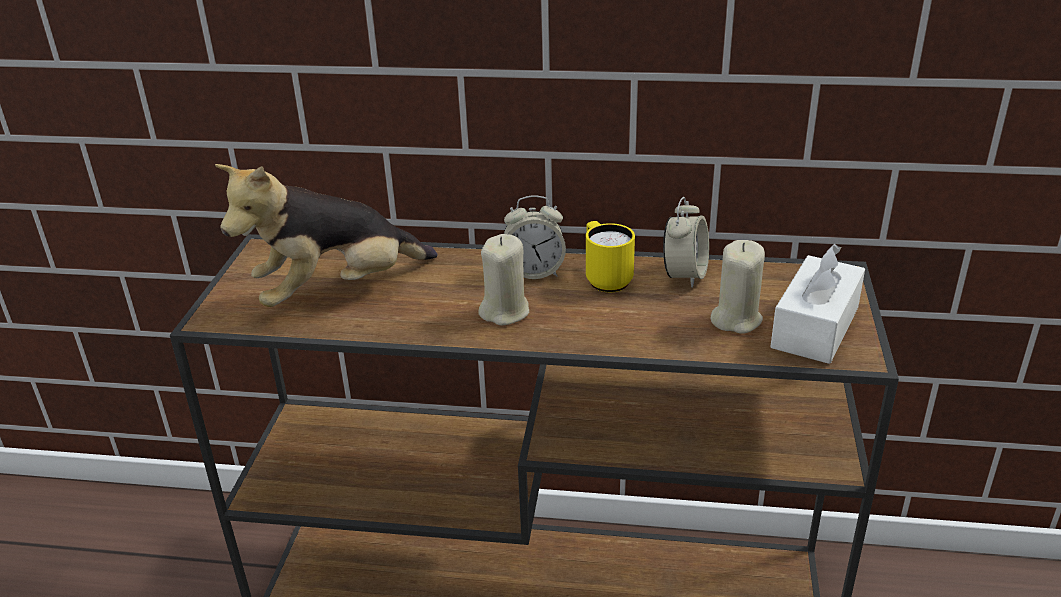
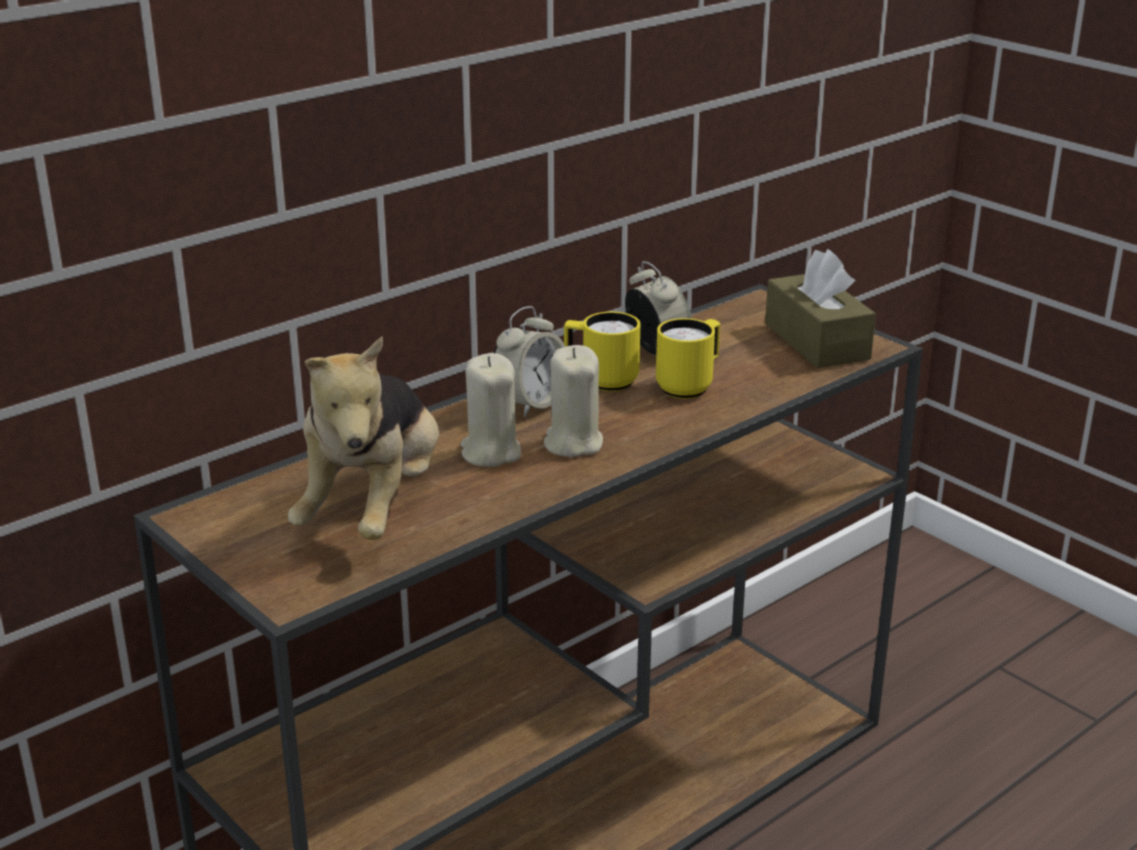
camera: 50 degrees left, 5 degrees down
beige candle [710,240,765,334] -> beige candle moved to [461,353,521,467]
white tissue box [770,244,865,364] -> brown tissue box [765,249,876,368]
none -> yellow mug [656,318,720,399]

